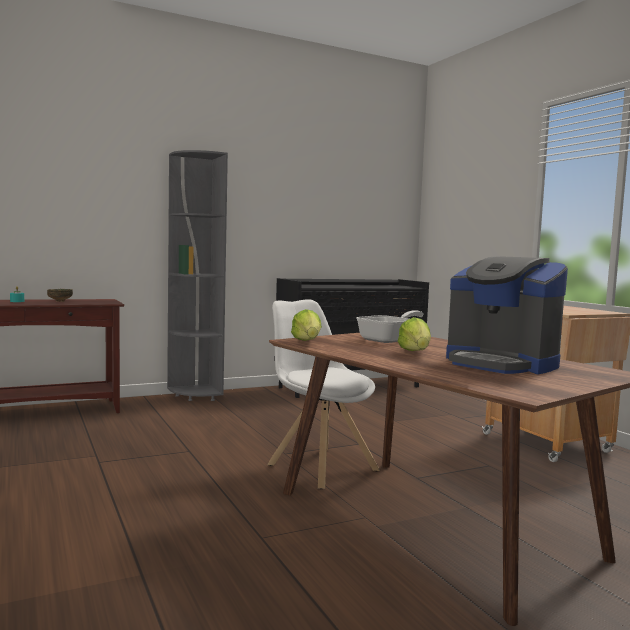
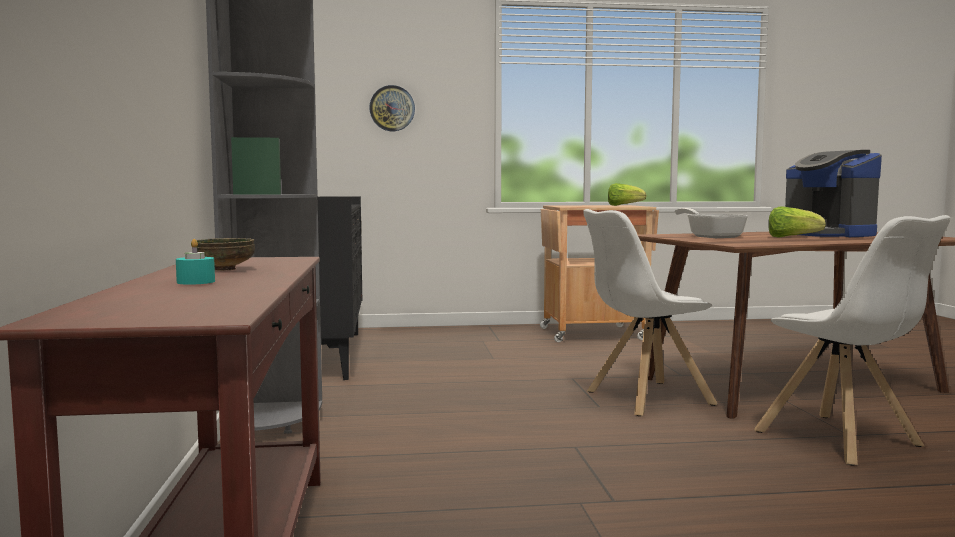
camera: 70 degrees left, 0 degrees up
lettuce [291,309,322,341] -> lettuce moved to [608,183,646,206]
coffee machine [446,256,568,374] -> coffee machine turned 90 degrees clockwise [785,150,882,237]
none -> wall clock [369,85,415,131]
none -> white chair [754,215,951,466]

